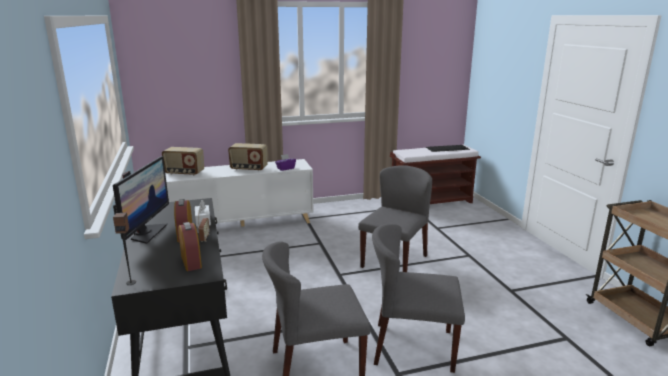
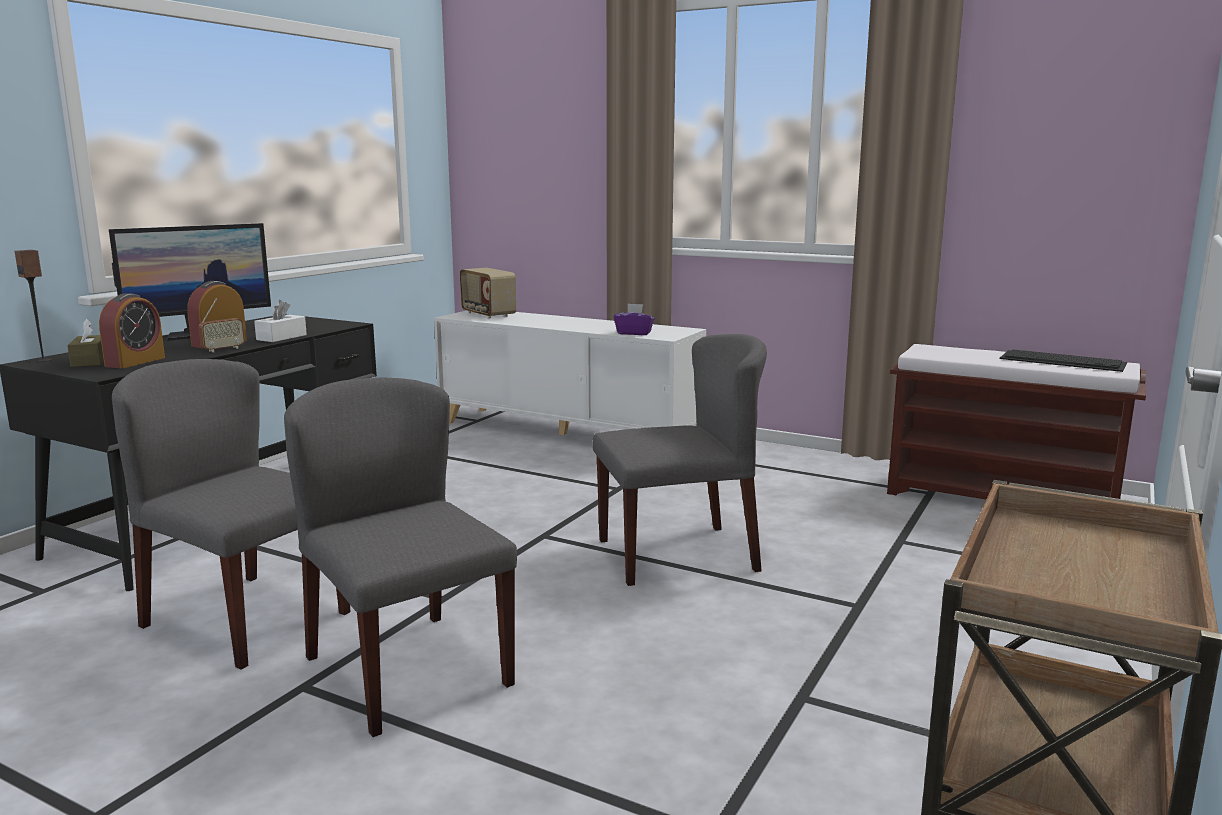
camera: 45 degrees right, 5 degrees down
radio [228,143,268,171] -> none
none -> brown tissue box [67,318,104,367]

